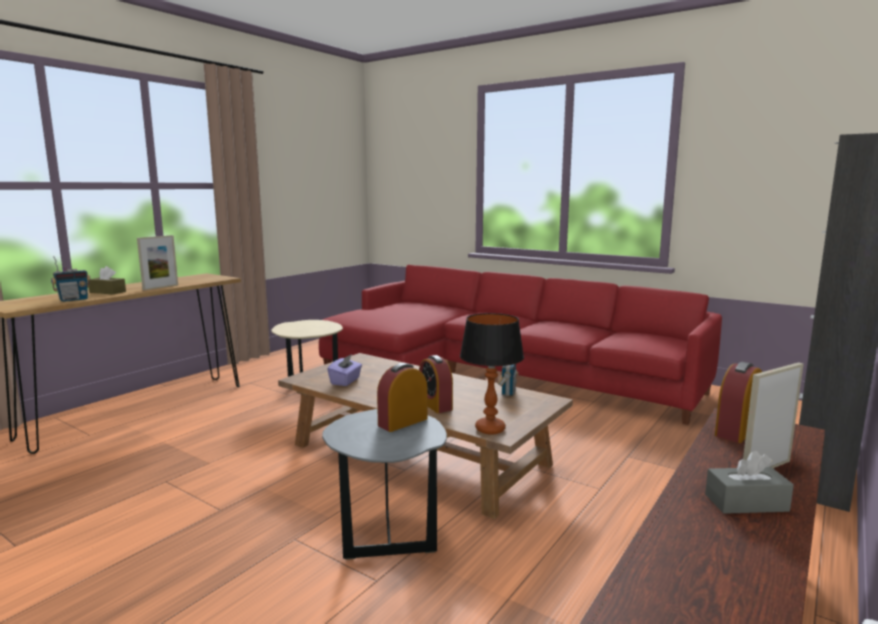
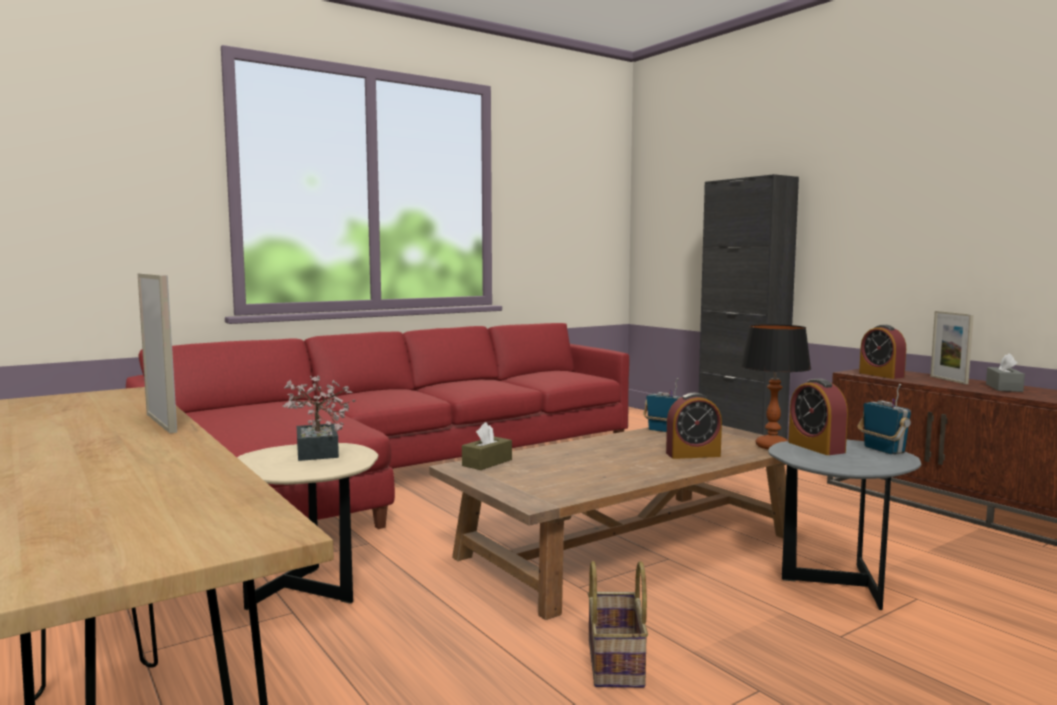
camera: 70 degrees left, 5 degrees down
radio [51,256,91,302] -> radio moved to [858,384,911,454]
brown tissue box [89,266,126,294] -> brown tissue box moved to [462,422,512,470]
purple tissue box [327,354,362,386] -> none
none -> potted plant [282,375,356,461]
none -> basket [588,561,648,688]

